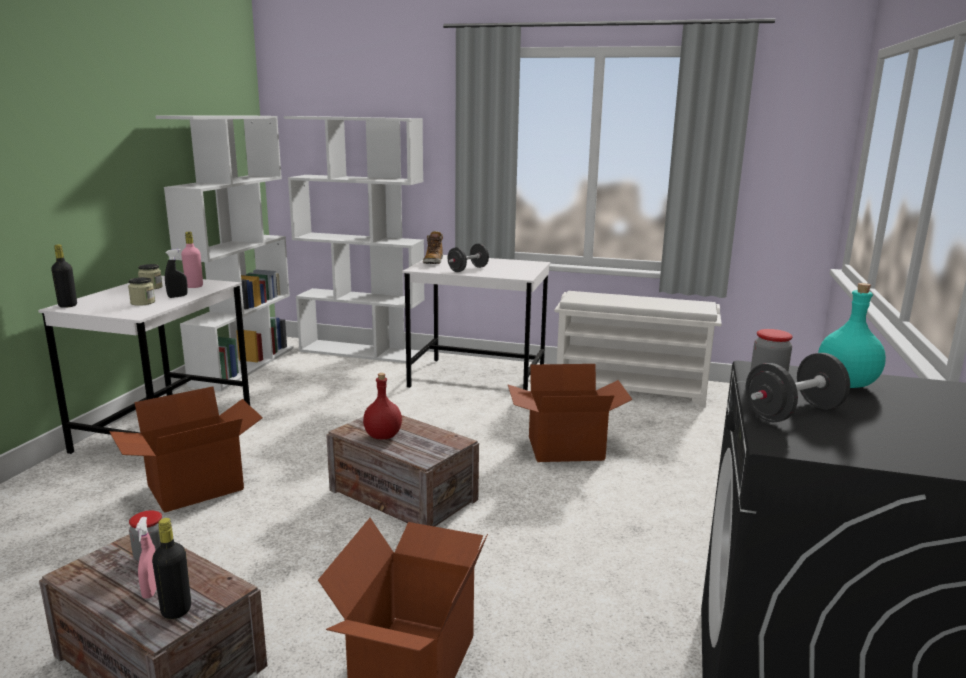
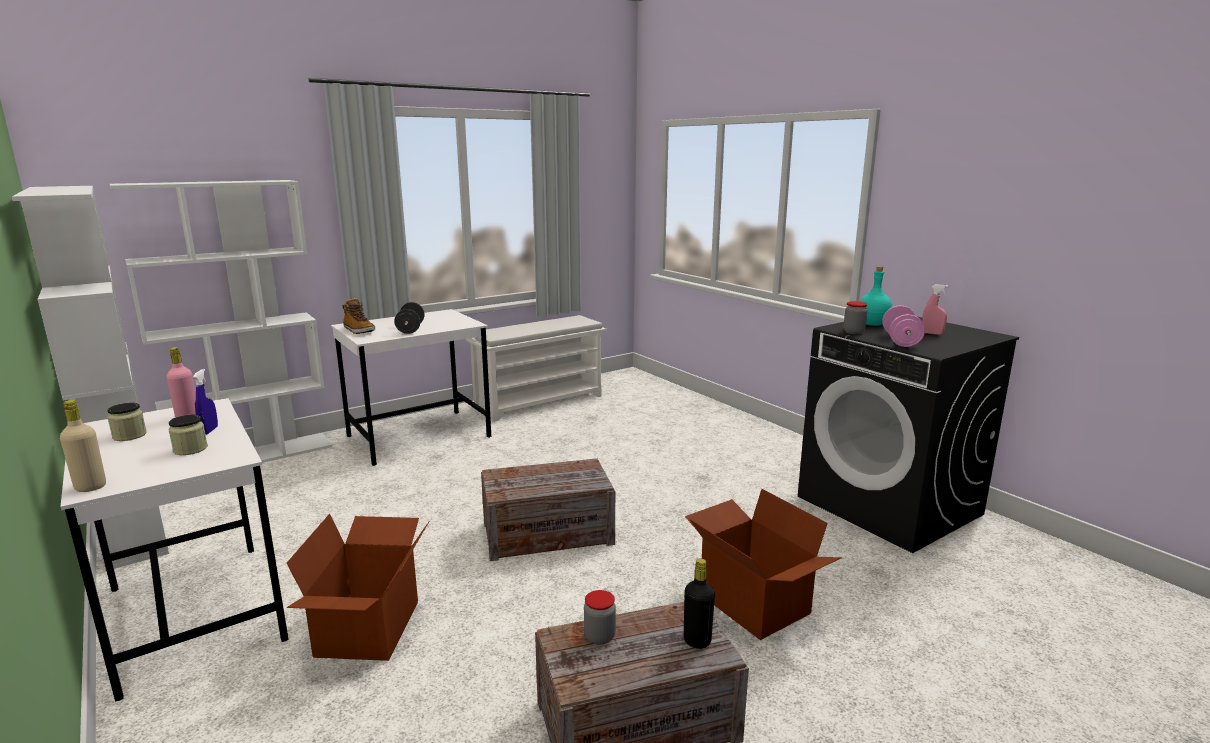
camera: 50 degrees left, 0 degrees up
black bottle [51,244,77,308] -> beige bottle [60,400,106,492]
pink spray bottle [135,517,157,599] -> pink spray bottle moved to [922,284,949,335]
black spray bottle [165,249,188,298] -> blue spray bottle [193,369,218,435]
red bottle [363,373,402,439] -> none
cardboard box [508,364,633,462] -> none
black dumbbell [745,353,850,422] -> pink dumbbell [882,305,925,347]

